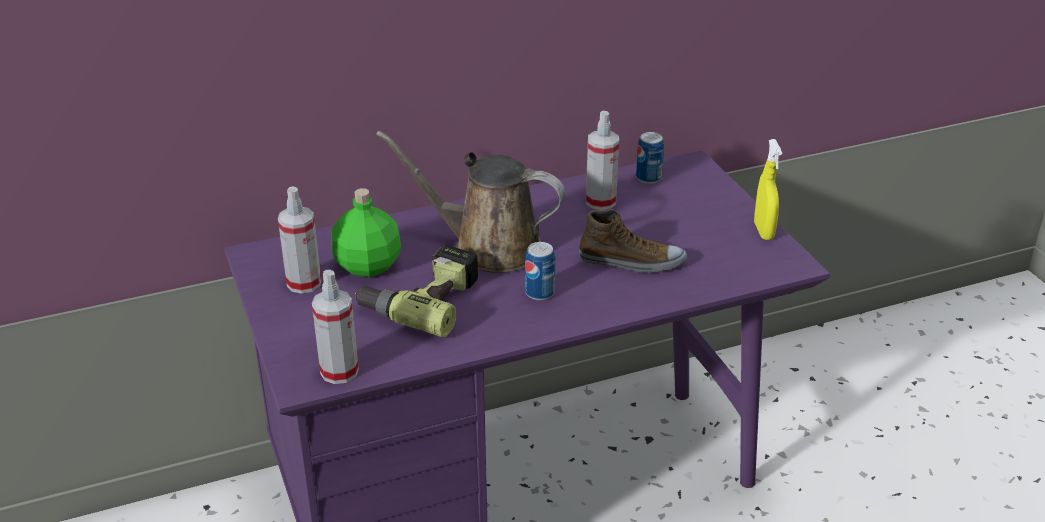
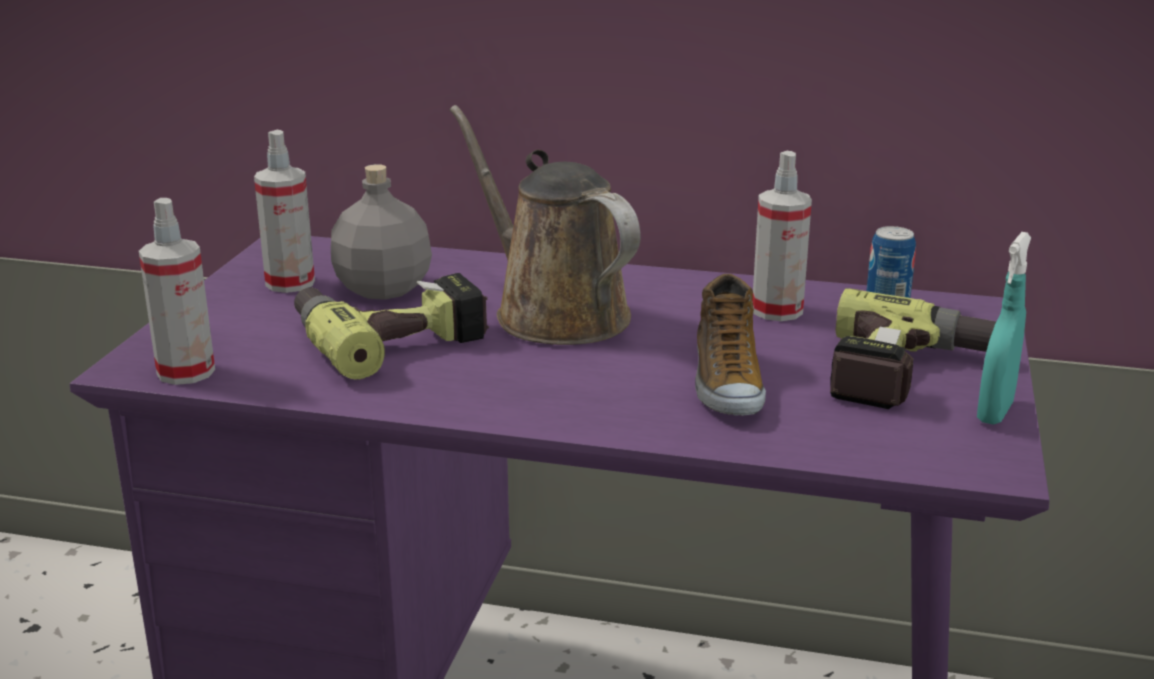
camera: 35 degrees right, 10 degrees down
green bottle [332,188,401,277] -> grey bottle [331,164,432,300]
can [525,242,555,300] -> none
shoe [579,209,687,273] -> shoe turned 45 degrees clockwise [695,274,766,416]
yellow spray bottle [754,139,782,240] -> turquoise spray bottle [977,232,1031,425]
none -> power drill [830,288,996,409]

